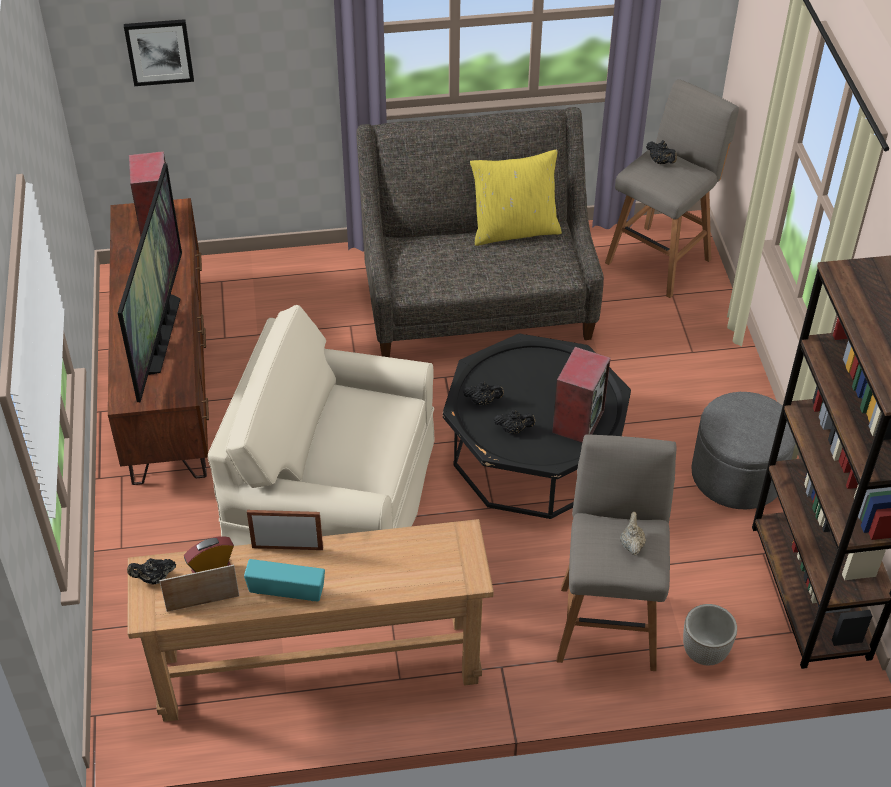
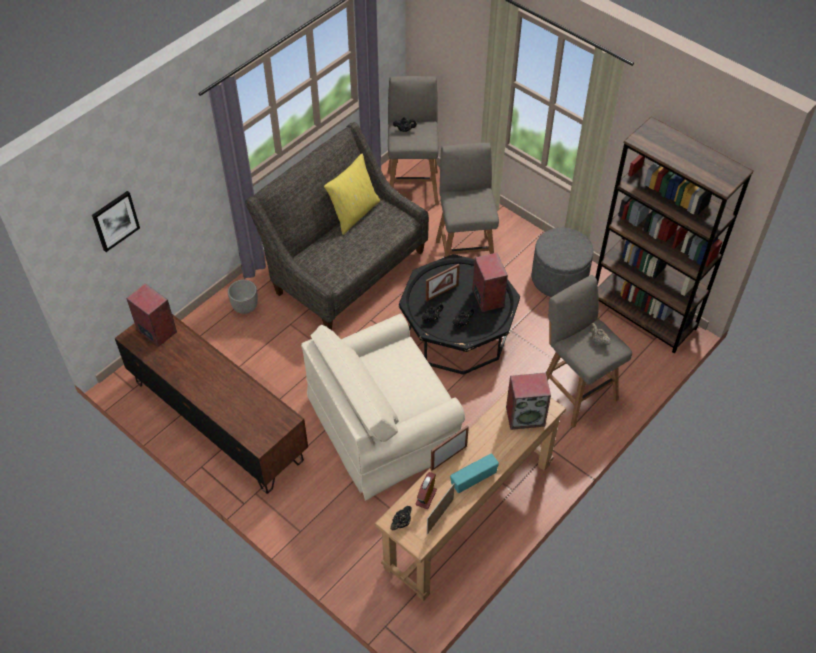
camera: 40 degrees left, 5 degrees up
television [118,163,182,402] -> none
planter [683,604,737,665] -> planter moved to [228,280,258,314]
none -> picture frame [426,263,460,301]
none -> grey stool [436,143,499,257]
none -> speaker [506,373,551,430]

